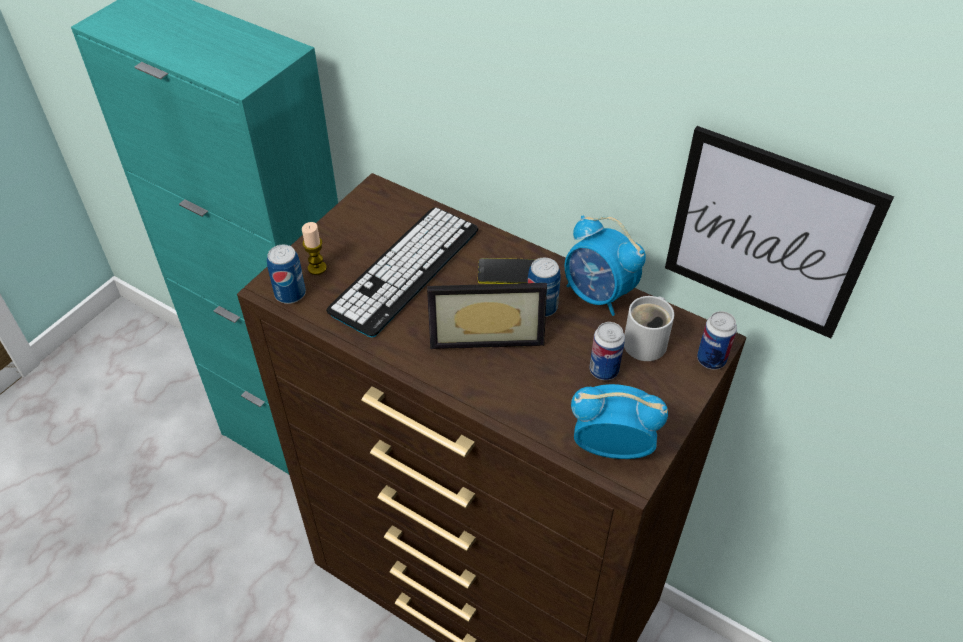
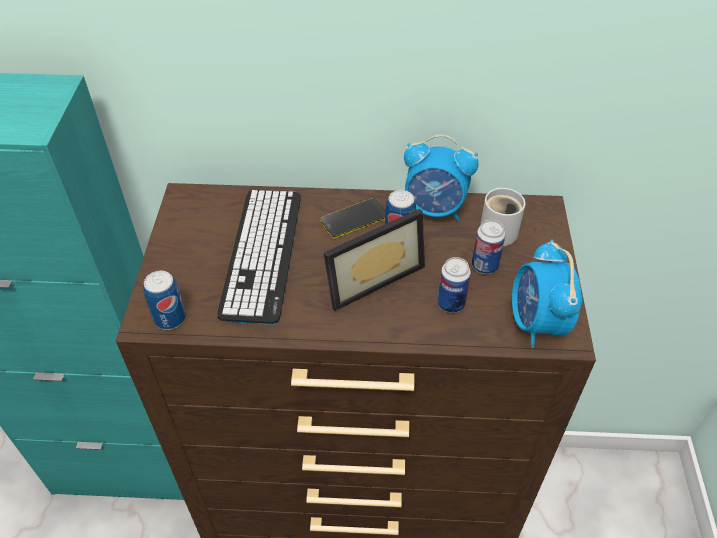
camera: 30 degrees left, 0 degrees up
candle [302,222,327,275] -> none
alarm clock [571,384,668,459] -> alarm clock turned 75 degrees counterclockwise [512,240,583,348]
picture [665,126,894,338] -> none
can [697,311,737,370] -> can moved to [437,257,471,313]

